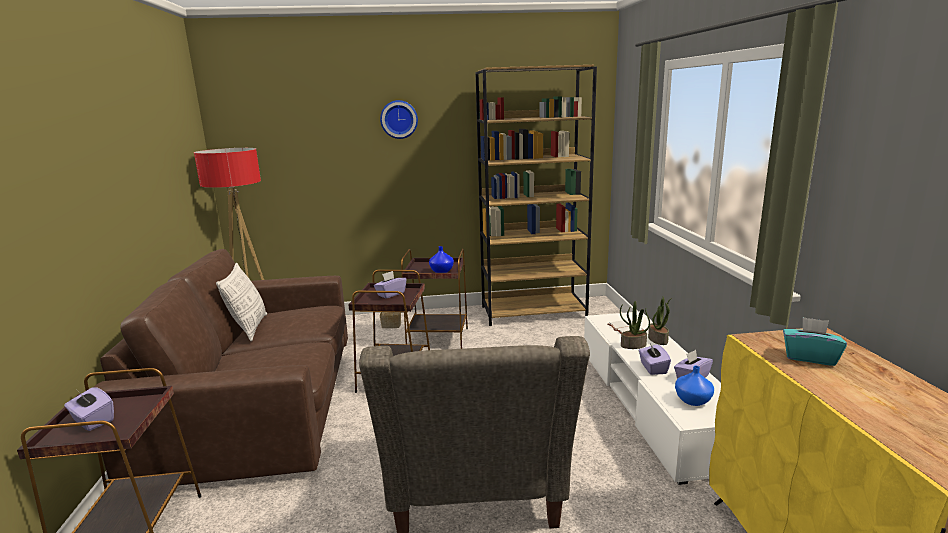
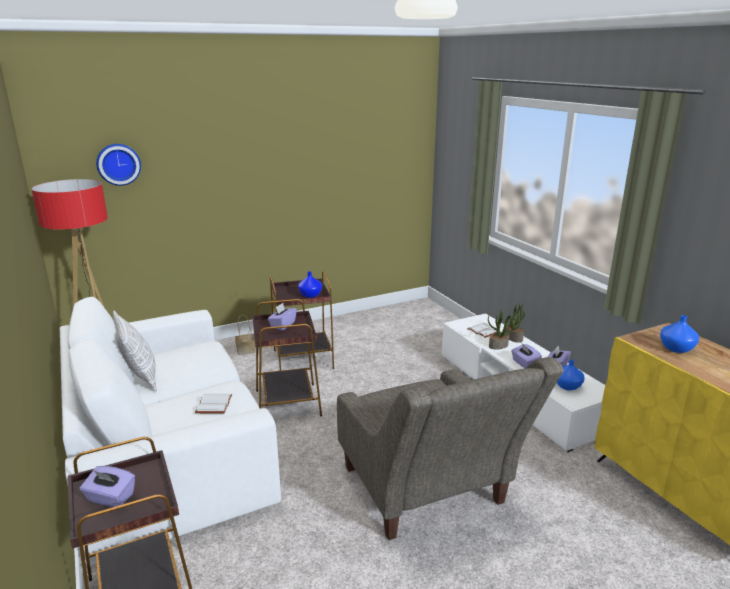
camera: 20 degrees left, 5 degrees up
brown sofa [94,249,348,485] -> white sofa [60,297,281,565]
wall clock [380,100,418,139] -> wall clock moved to [96,144,141,186]
brown bookcase [475,65,597,326] -> none
turquoise tissue box [783,317,847,366] -> blue vase [660,315,699,353]
none -> white book [195,394,232,414]

